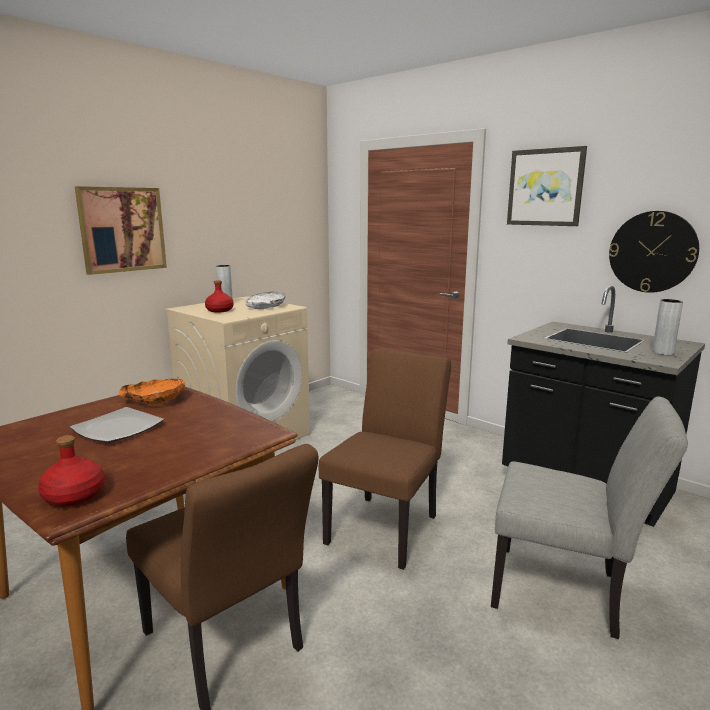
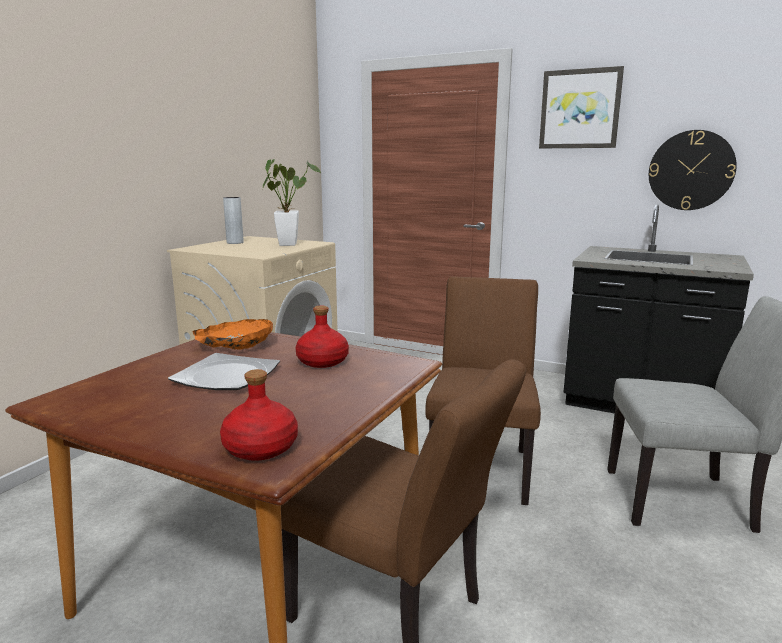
camera: 15 degrees left, 0 degrees up
picture [74,186,167,275] -> none
red bottle [205,280,234,313] -> red bottle moved to [295,306,349,368]
white bowl [246,291,285,309] -> potted plant [263,159,322,246]
grey vase [652,299,683,355] -> none

